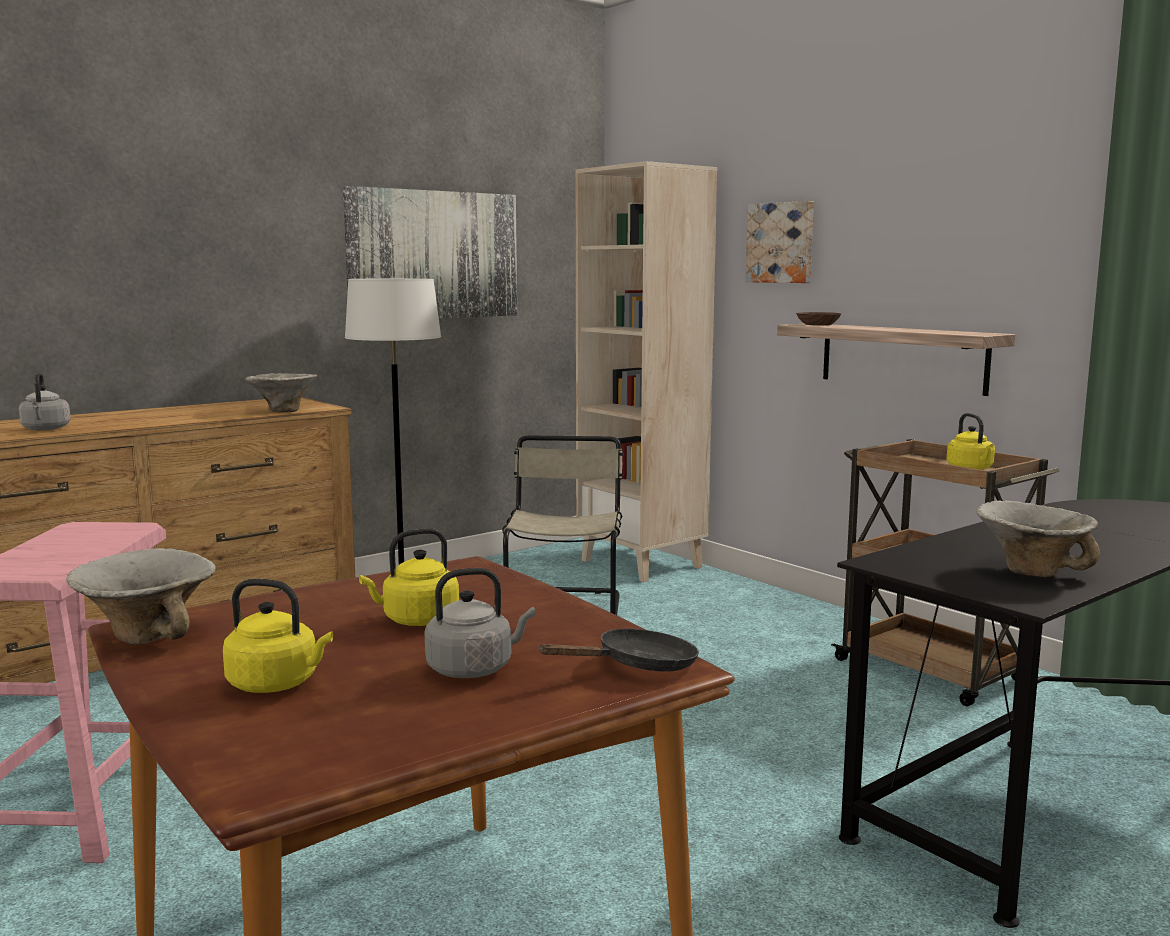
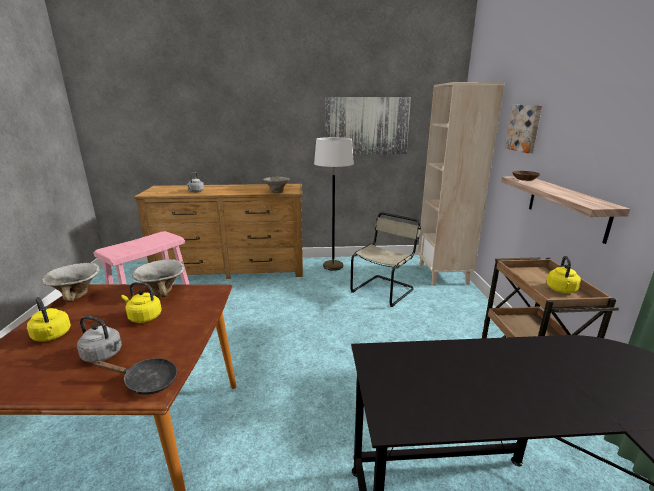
camera: 35 degrees right, 10 degrees up
bowl [976,501,1100,577] -> bowl moved to [132,259,184,297]

